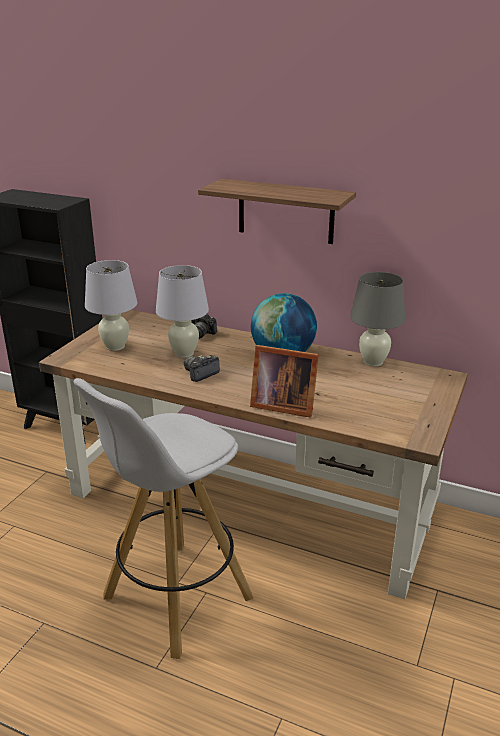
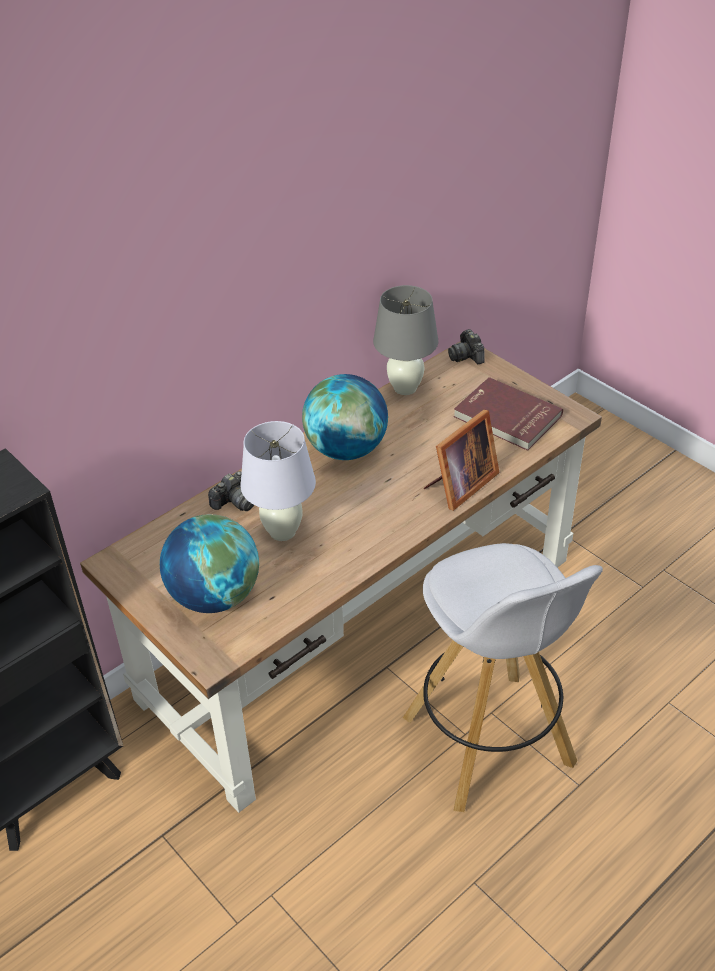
camera: 65 degrees left, 15 degrees up
white table lamp [85,260,137,351] -> globe [160,514,259,613]
camera [184,355,220,382] -> camera moved to [448,329,485,364]
shelf [198,178,356,244] -> none
none -> red book [453,377,563,451]

